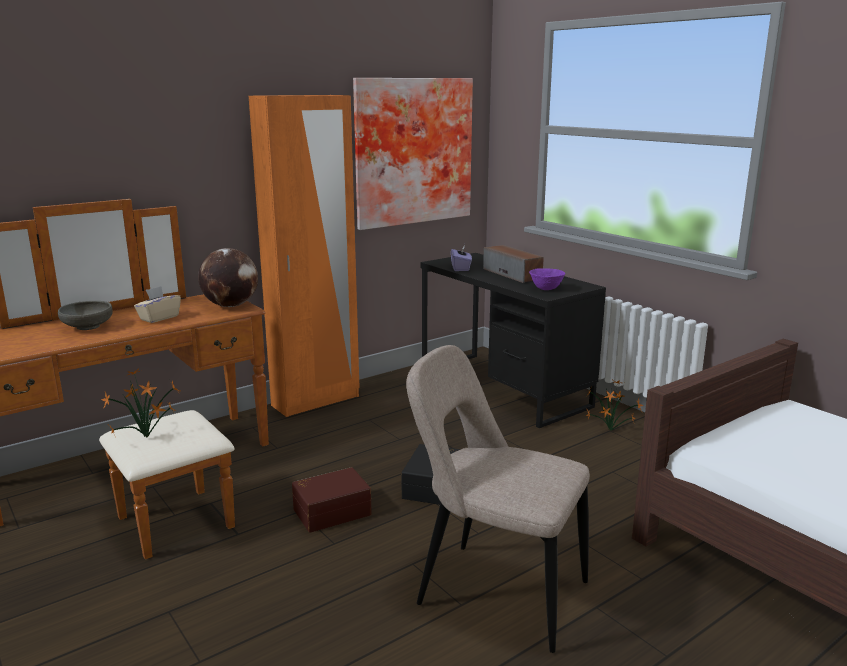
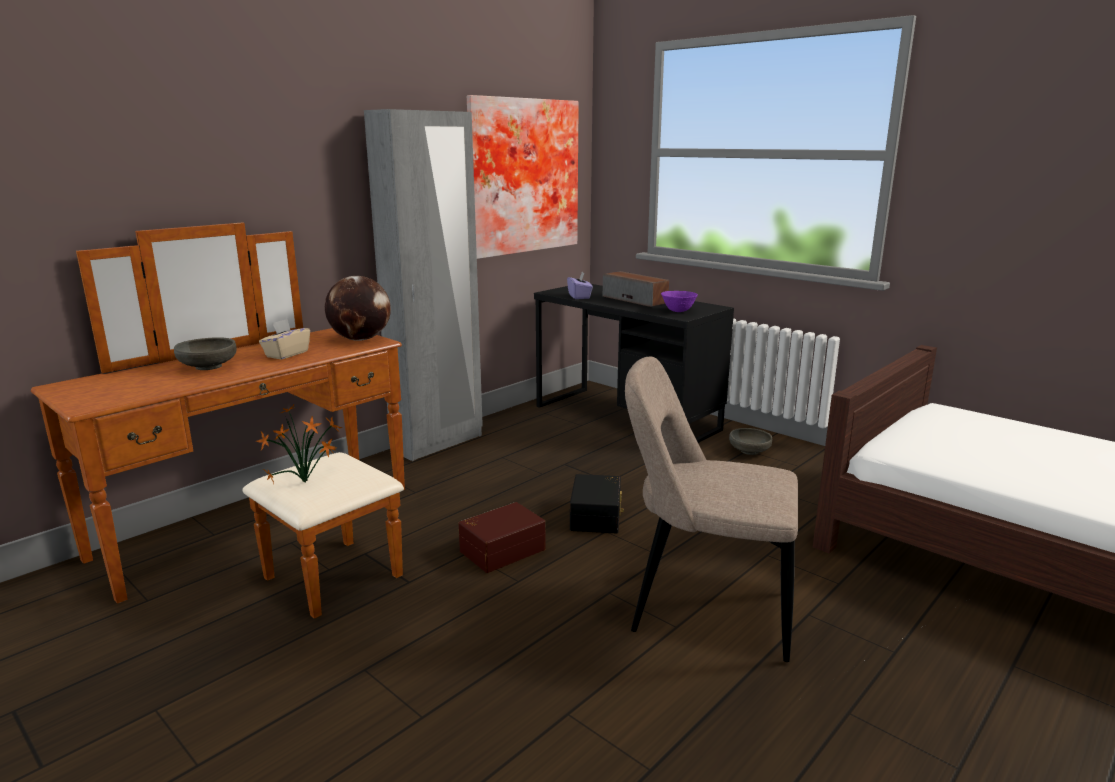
camera: 10 degrees left, 0 degrees up
orange wardrobe [249,95,360,417] -> grey wardrobe [364,109,483,461]
potted plant [586,380,643,431] -> grey bowl [729,428,772,455]

